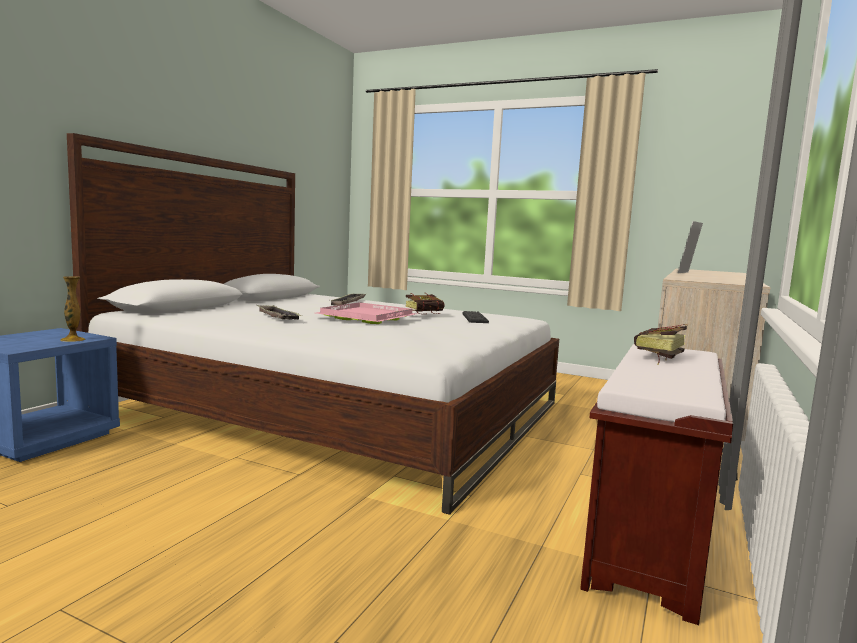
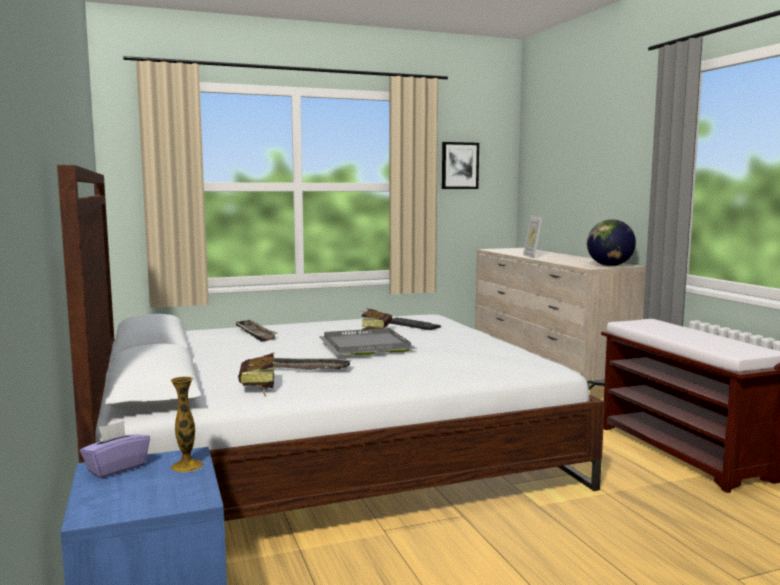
camera: 45 degrees left, 0 degrees up
pink tray [317,302,416,324] -> grey tray [319,328,417,355]
book [634,324,687,365] -> book moved to [238,353,275,397]
none -> purple tissue box [80,421,150,478]
none -> picture [442,142,479,189]
none -> globe [587,219,636,266]

